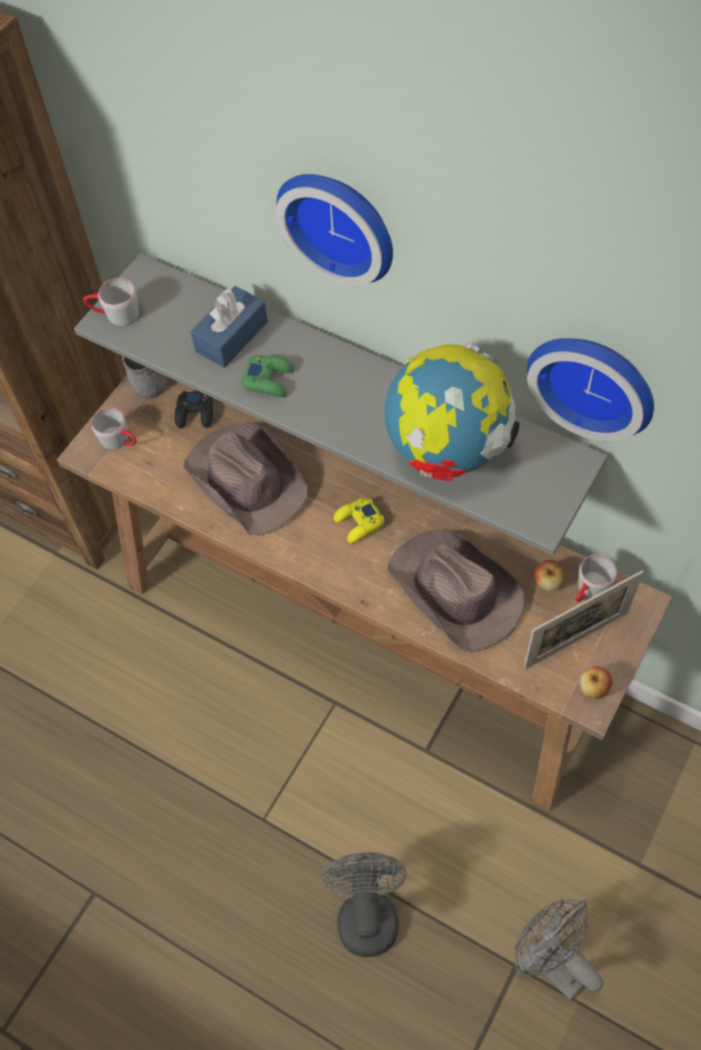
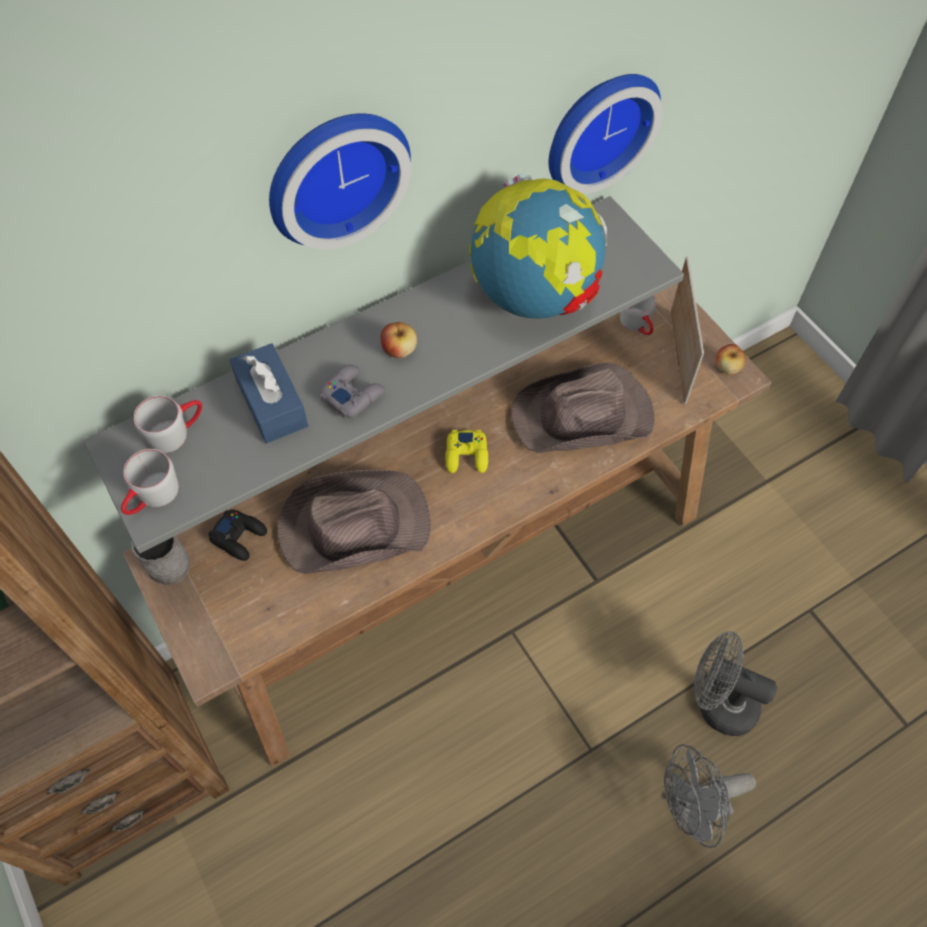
camera: 65 degrees left, 0 degrees up
grey mug [91,408,137,450] -> grey mug moved to [134,396,202,453]
green game controller [241,355,295,397] -> grey game controller [320,364,385,418]
grey fan [515,899,603,1000] -> grey fan moved to [664,744,756,848]
apple [535,560,566,591] -> apple moved to [380,322,417,358]

